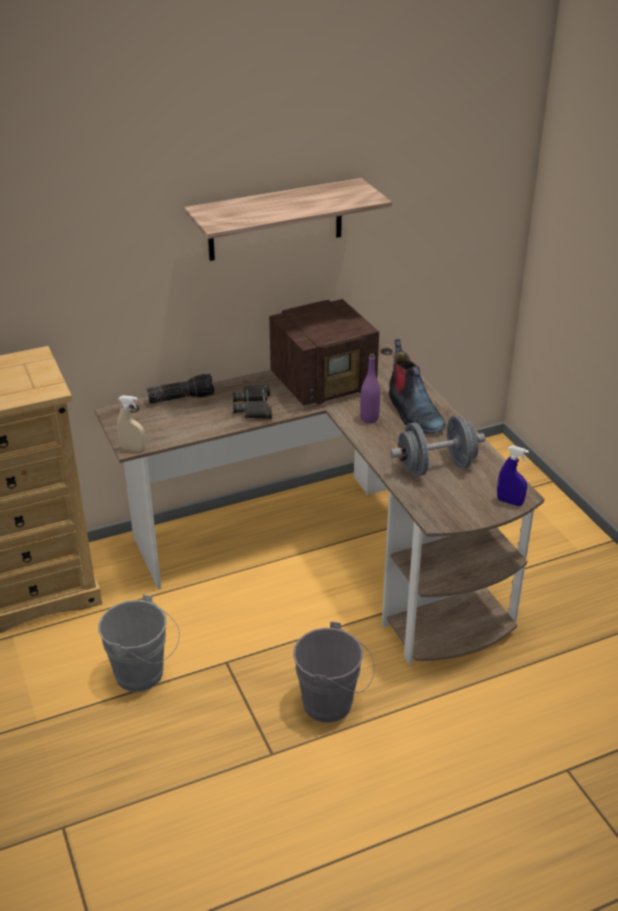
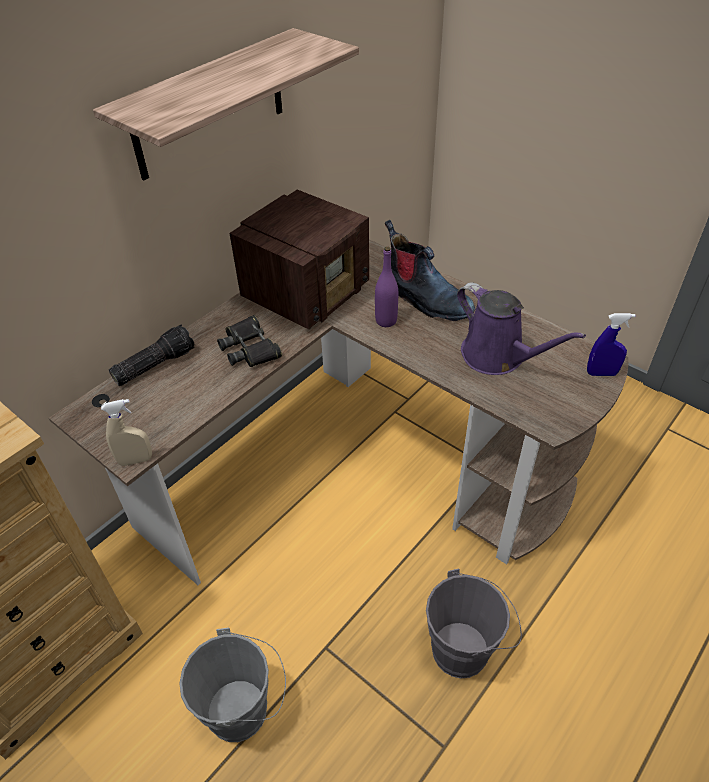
camera: 25 degrees left, 10 degrees up
grey dumbbell [390,415,485,476] -> purple watering can [457,282,586,375]

